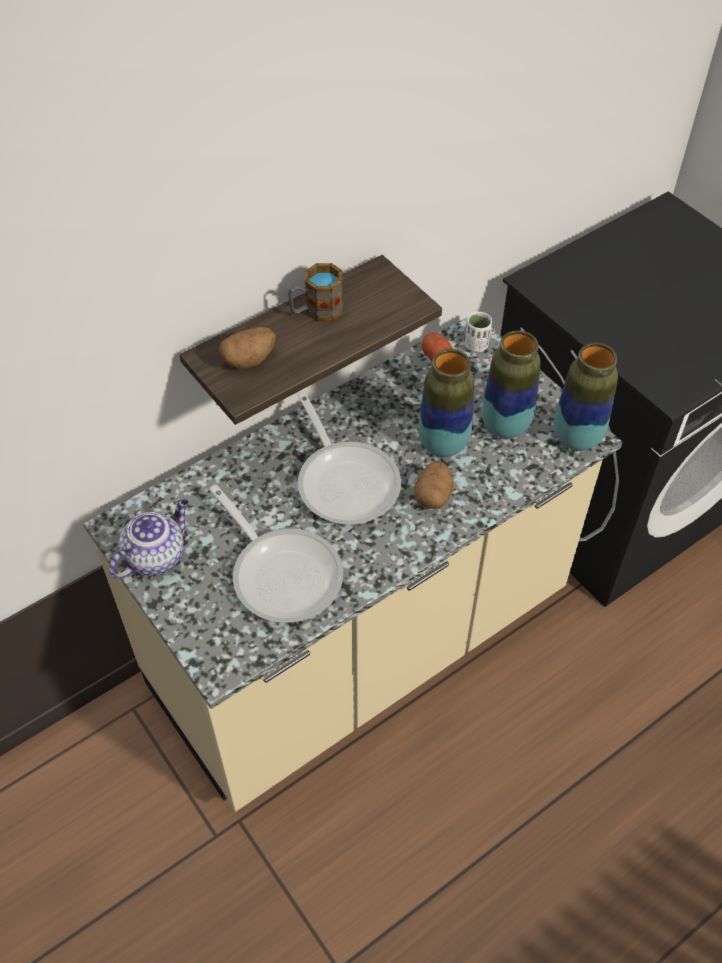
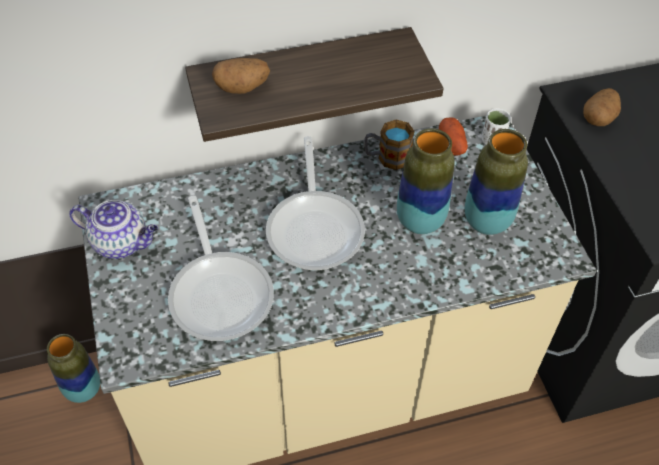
camera: 20 degrees right, 0 degrees up
teapot [109,499,189,579] -> teapot turned 45 degrees clockwise [69,200,158,259]
mug [288,263,343,322] -> mug moved to [364,120,415,170]
potato [414,461,454,509] -> potato moved to [583,88,621,126]
vase [554,343,618,451] -> vase moved to [47,334,100,403]

